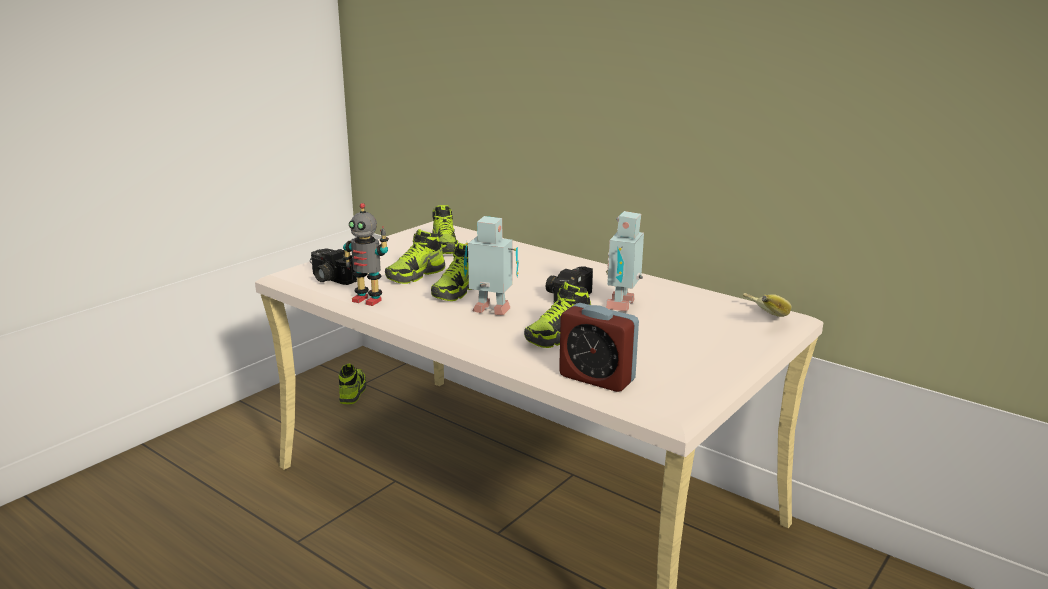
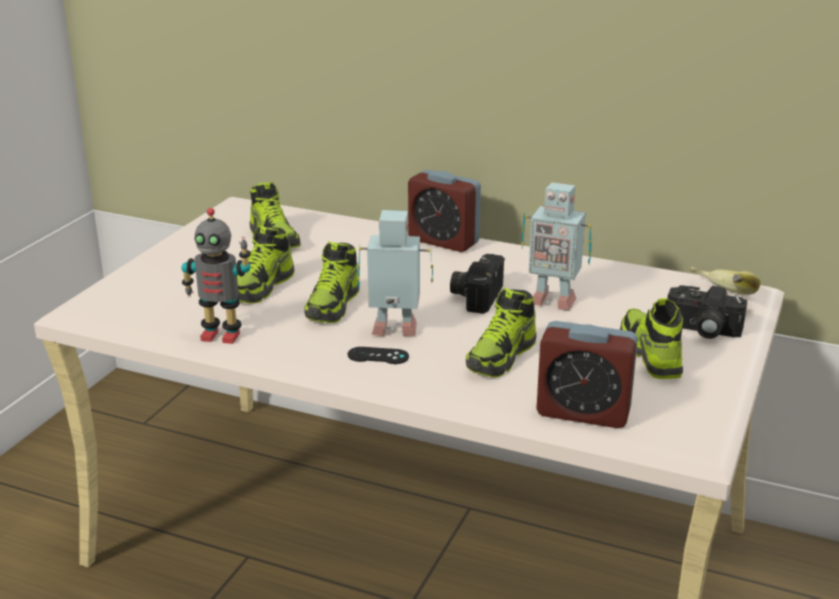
camera: 15 degrees left, 5 degrees up
camera [310,248,357,285] -> camera moved to [667,285,747,339]
shoe [339,363,366,404] -> shoe moved to [620,298,683,379]
toy robot [606,211,644,311] -> toy robot turned 75 degrees counterclockwise [521,182,592,311]
none -> black game controller [348,347,409,364]
none -> alarm clock [408,170,481,252]

